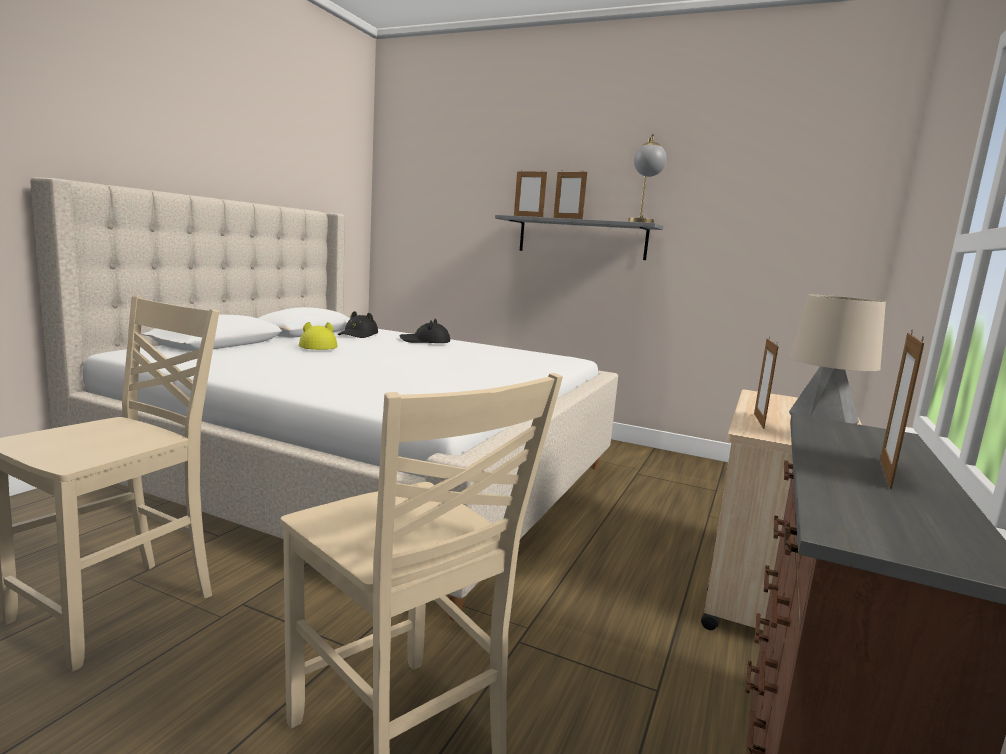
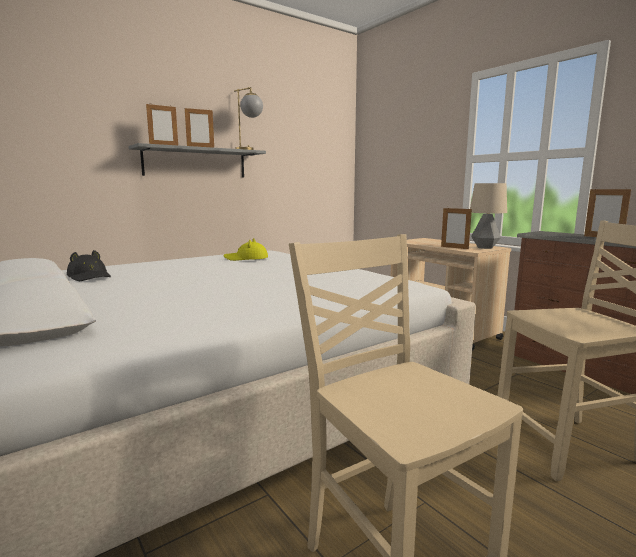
camera: 60 degrees left, 0 degrees up
yellow hat [299,322,337,350] -> yellow hat moved to [224,238,268,261]
black hat [400,319,450,343] -> none

